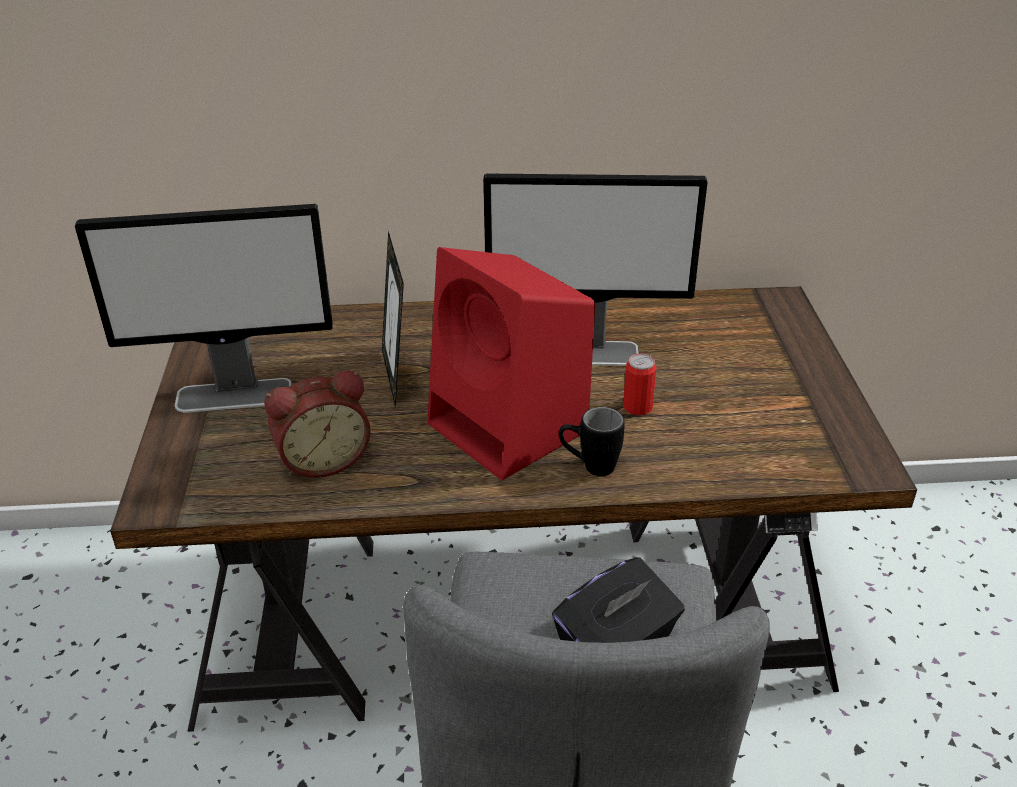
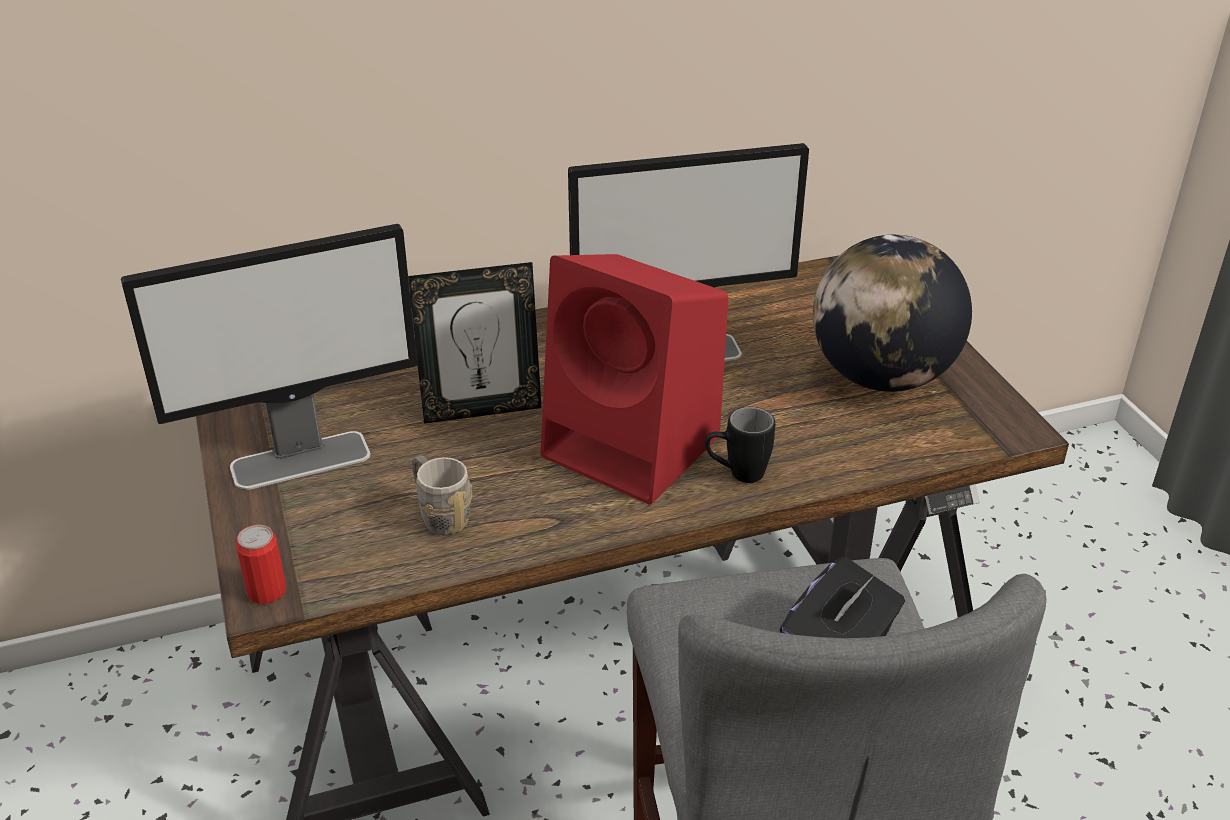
camera: 15 degrees left, 0 degrees up
alarm clock [264,371,371,478] -> grey mug [412,455,472,535]
picture frame [382,231,404,408] -> picture frame turned 75 degrees counterclockwise [408,262,542,424]
can [623,353,656,415] -> can moved to [236,525,287,604]
none -> globe [813,235,972,392]

